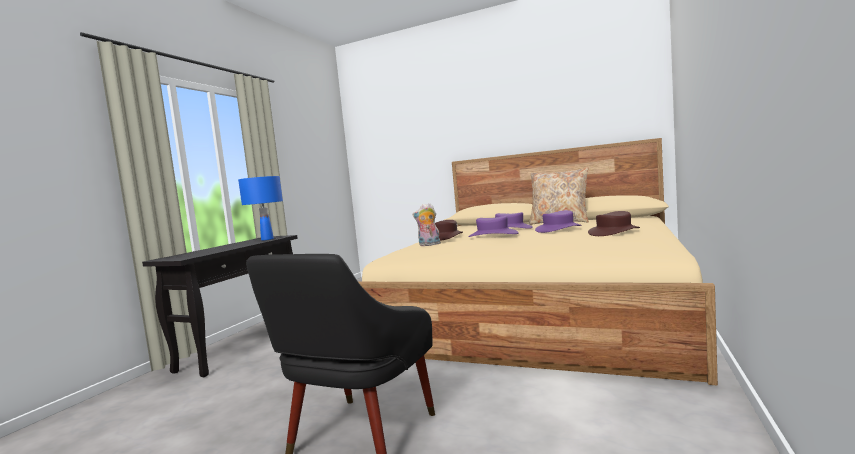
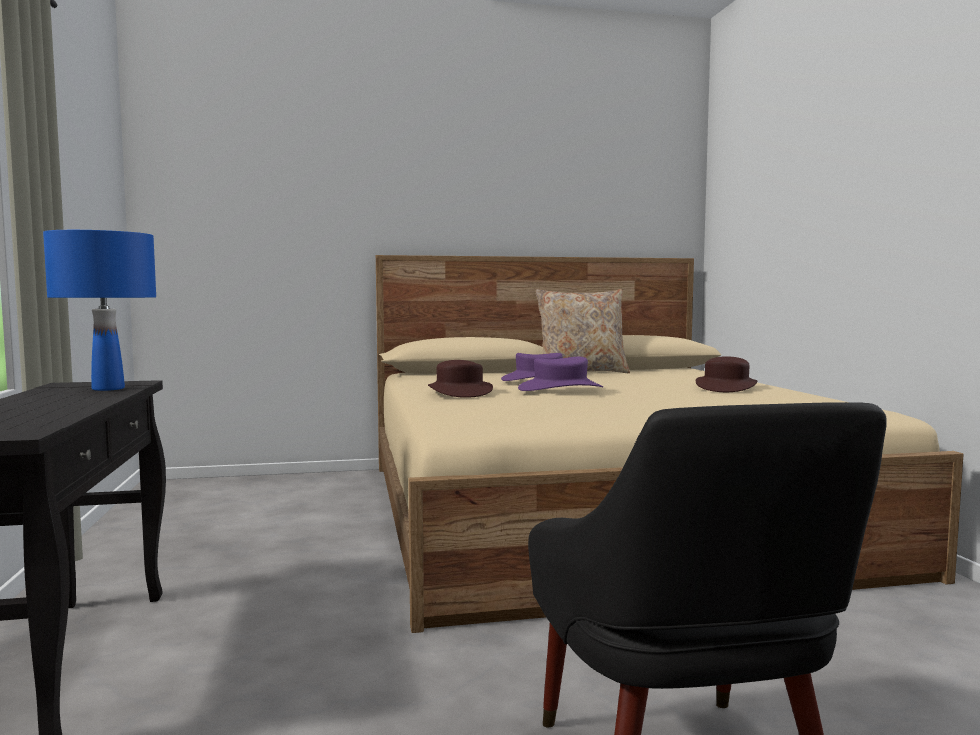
camera: 35 degrees left, 0 degrees up
plush toy [412,203,441,246] -> none
purple hat [535,210,582,233] -> none

